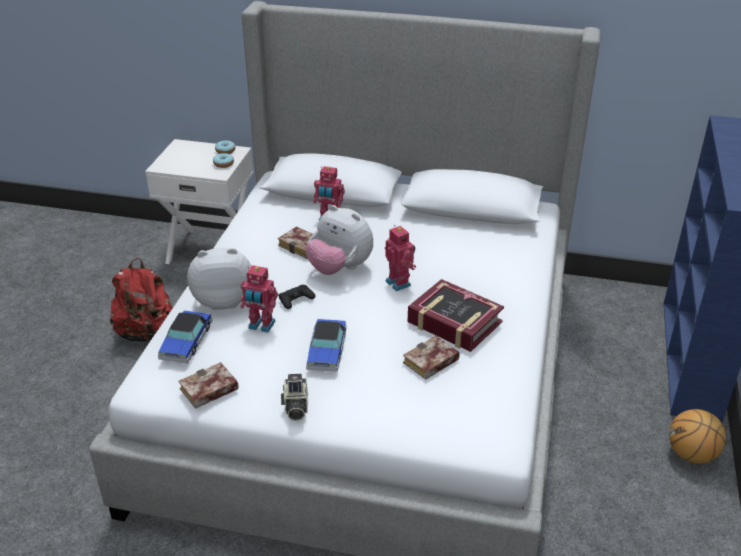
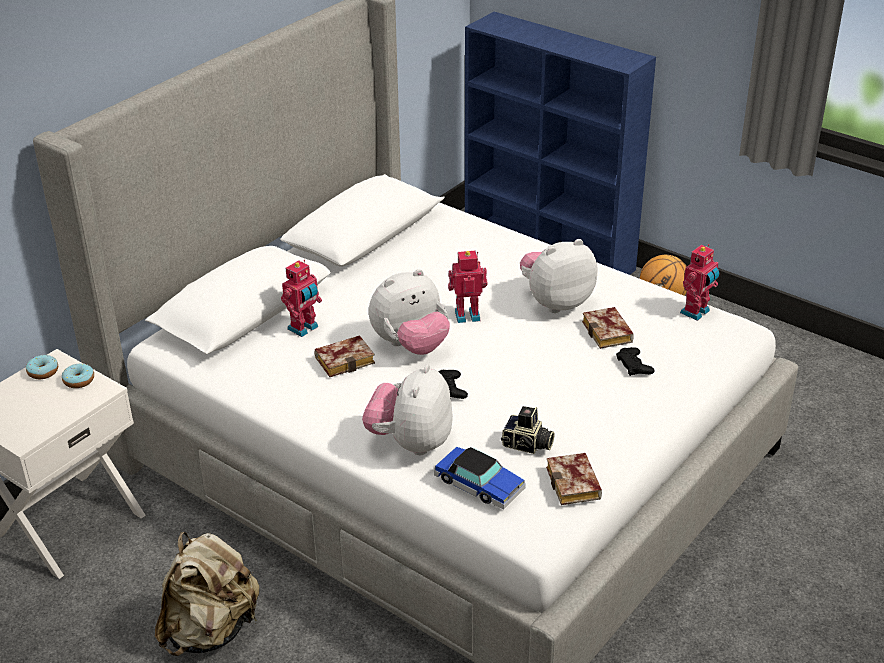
camera: 65 degrees left, 0 degrees up
red backpack [109,258,172,344] -> beige backpack [155,532,259,656]
toy robot [240,265,278,333] -> toy robot moved to [680,244,719,321]
camera [281,374,308,421] -> camera moved to [501,406,555,454]
toy car [306,319,346,372] -> none
book [408,279,504,352] -> plush toy [520,239,598,313]
none -> black game controller [616,347,655,376]

